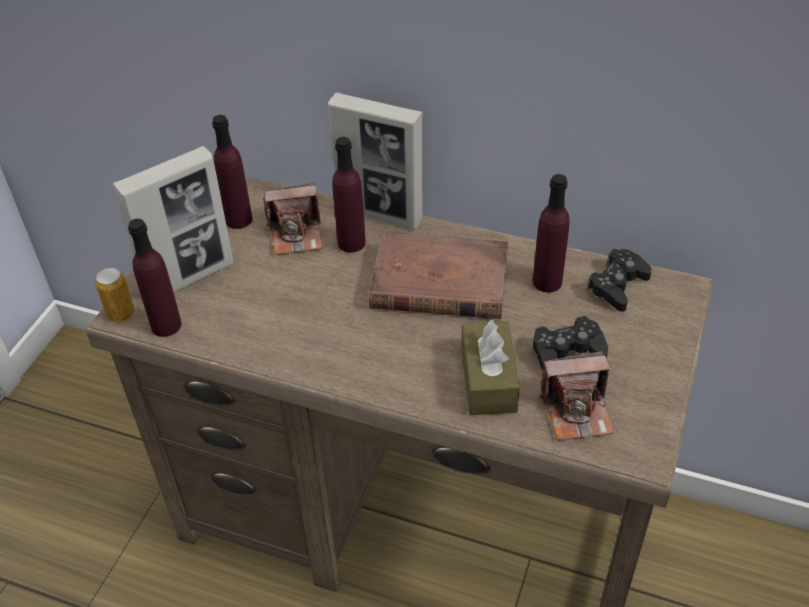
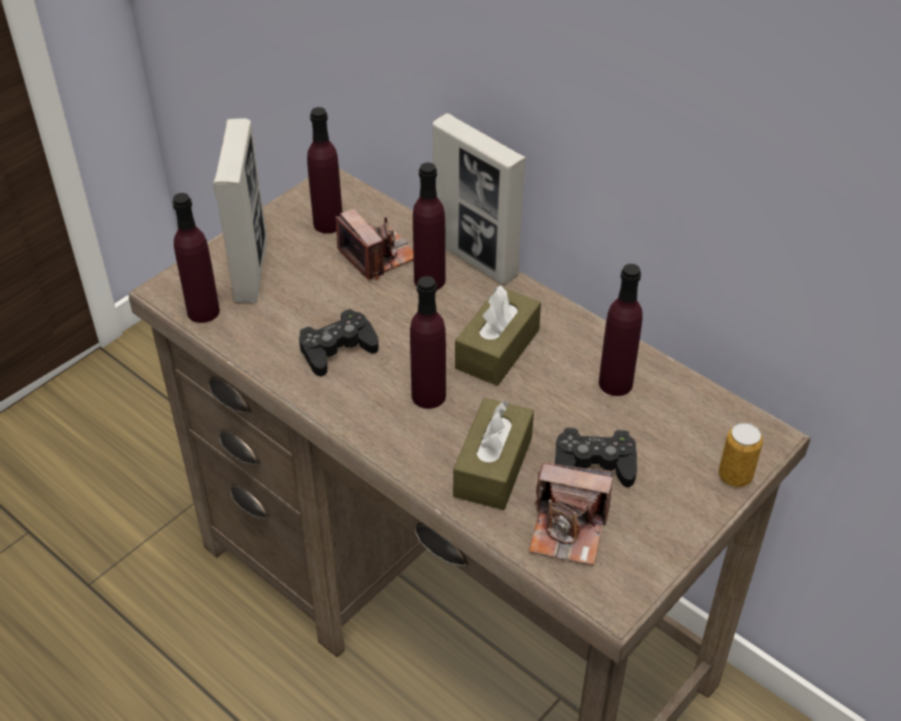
camera: 20 degrees right, 0 degrees up
can [95,268,135,322] -> can moved to [719,423,763,487]
picture frame [112,146,234,293] -> picture frame turned 75 degrees counterclockwise [213,118,267,303]
camera [263,183,323,255] -> camera turned 135 degrees counterclockwise [336,209,414,280]
brown book [369,232,508,319] -> brown tissue box [455,286,541,386]
black game controller [587,249,652,312] -> black game controller moved to [299,309,379,377]
none -> purple bottle [410,276,446,409]

